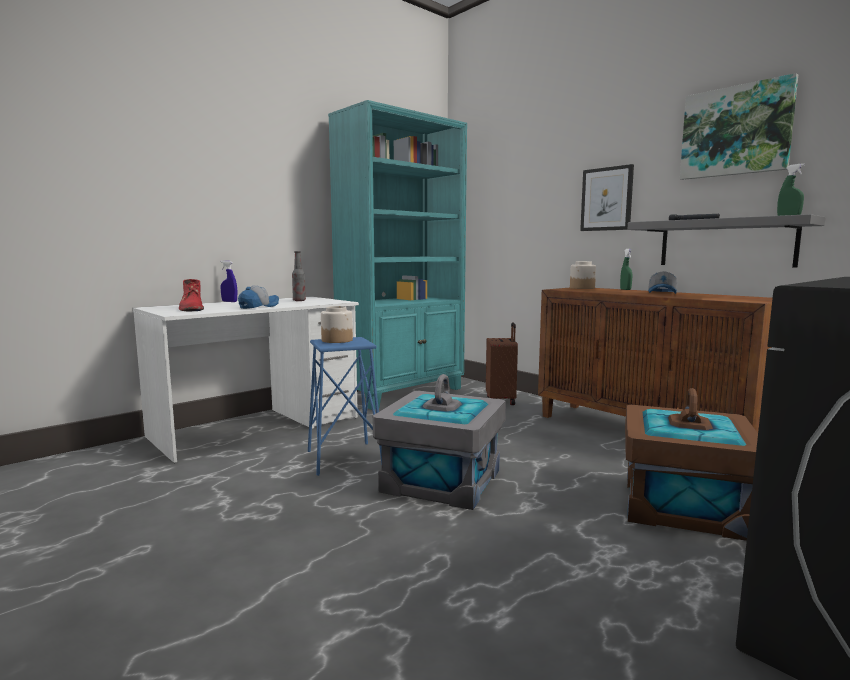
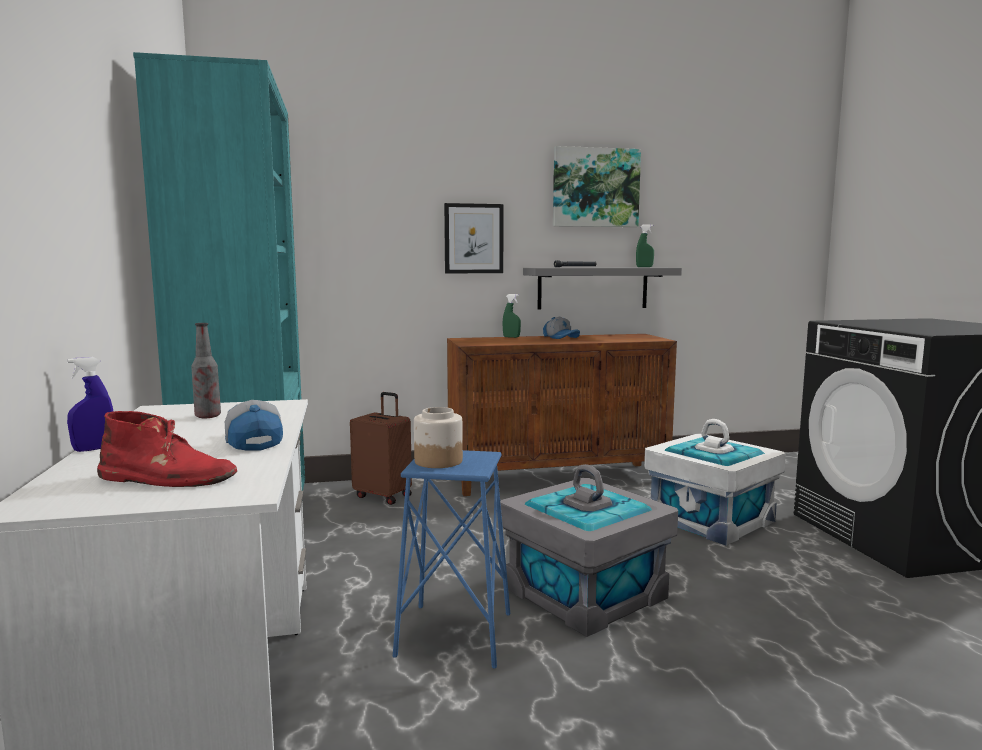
camera: 60 degrees left, 0 degrees up
jar [570,261,596,289] -> none
brown storage box [625,388,758,541] -> white storage box [644,419,786,546]

